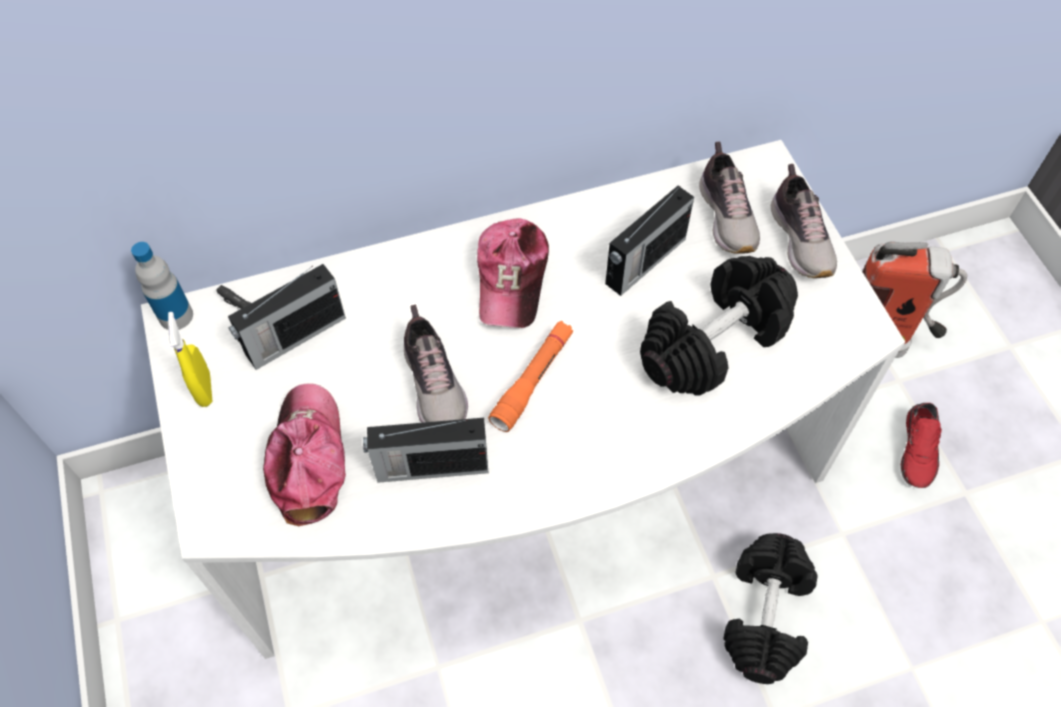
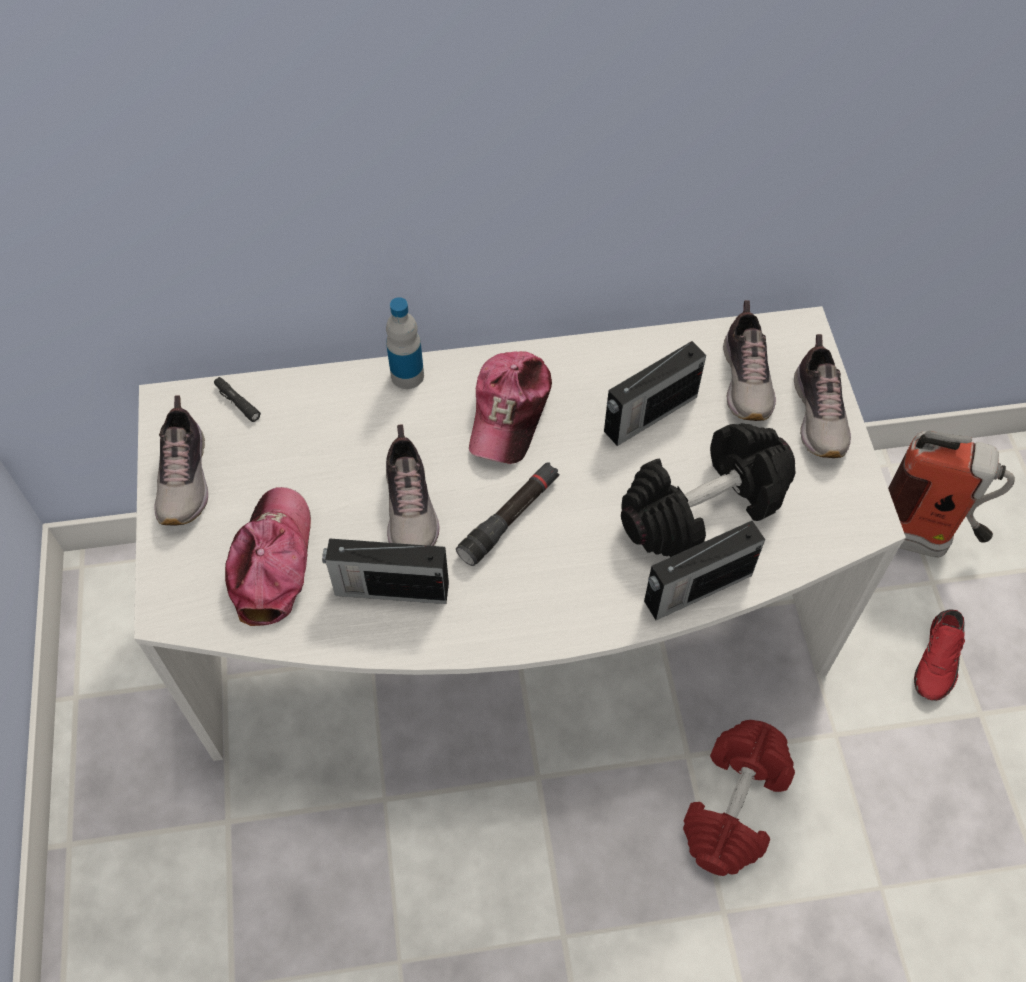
camera: 10 degrees right, 0 degrees up
bottle [131,242,193,330] -> bottle moved to [386,297,424,389]
yellow spray bottle [168,312,212,407] -> shoe [154,395,208,526]
radio [228,264,346,370] -> radio moved to [644,521,765,620]
orange flashlight [488,321,573,432] -> black flashlight [456,462,559,566]
black dumbbell [723,533,818,684] -> red dumbbell [683,720,795,876]

